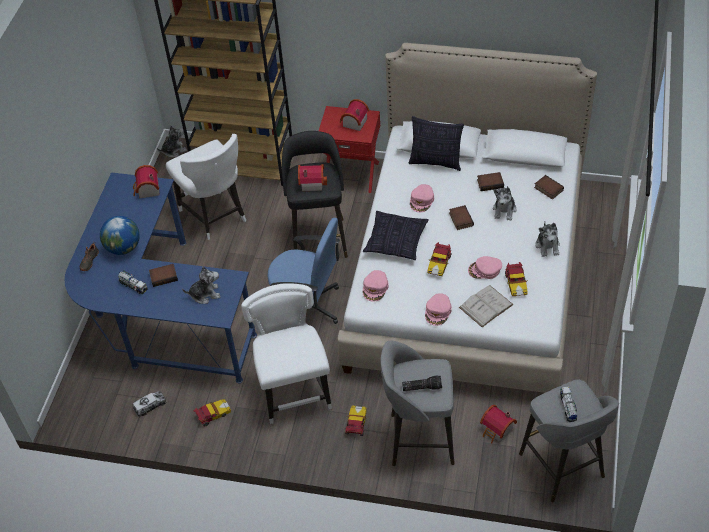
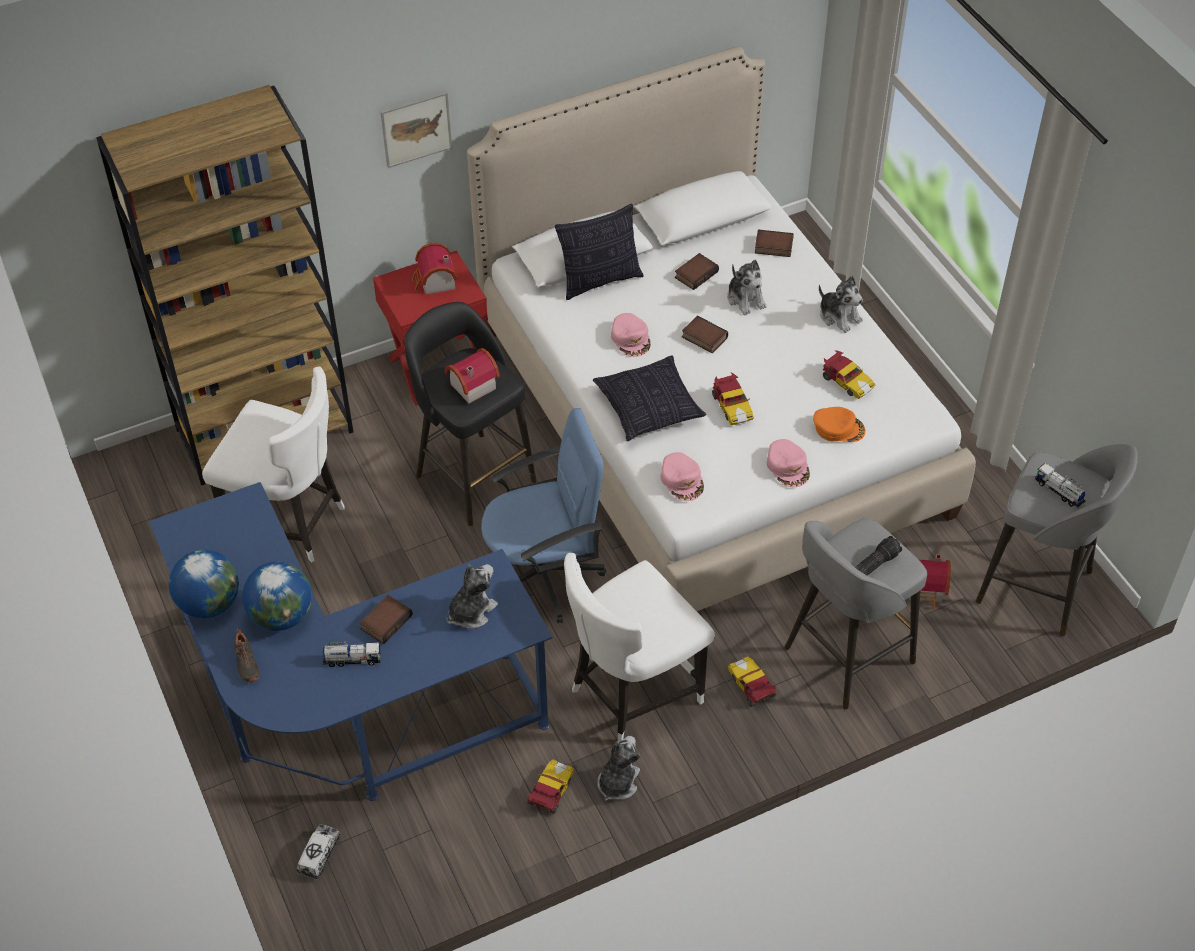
camera: 40 degrees left, 0 degrees up
toy truck [132,391,167,417] -> toy truck moved to [297,824,341,880]
toy house [133,165,159,198] -> none
plush toy [157,126,187,158] -> plush toy moved to [597,736,641,801]
white chair [241,283,332,424] -> white chair turned 75 degrees counterclockwise [564,553,714,742]
white book [459,285,513,328] -> orange cap [813,407,865,442]
pink cap [468,256,502,279] -> none
none -> globe [169,549,239,618]
none -> picture [380,91,452,168]

